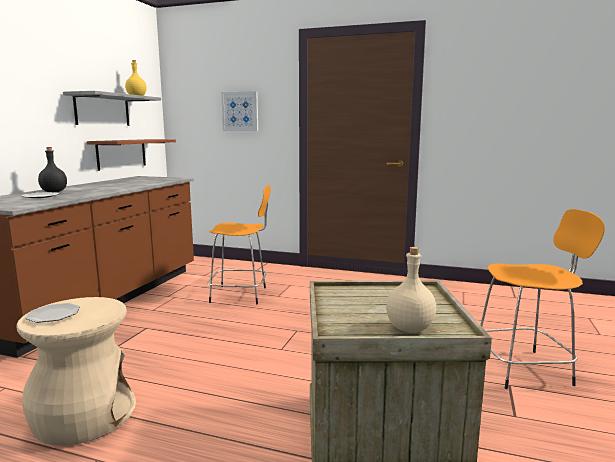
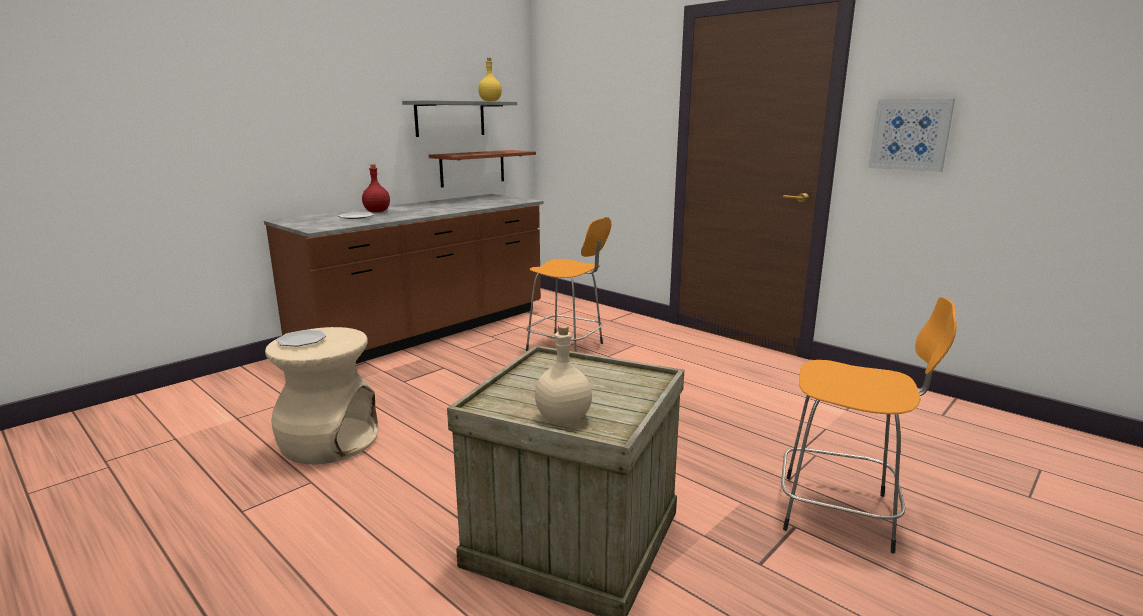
camera: 25 degrees right, 5 degrees up
black bottle [38,147,67,192] -> red bottle [362,164,390,212]
picture [221,91,258,131] -> picture moved to [869,99,955,172]

